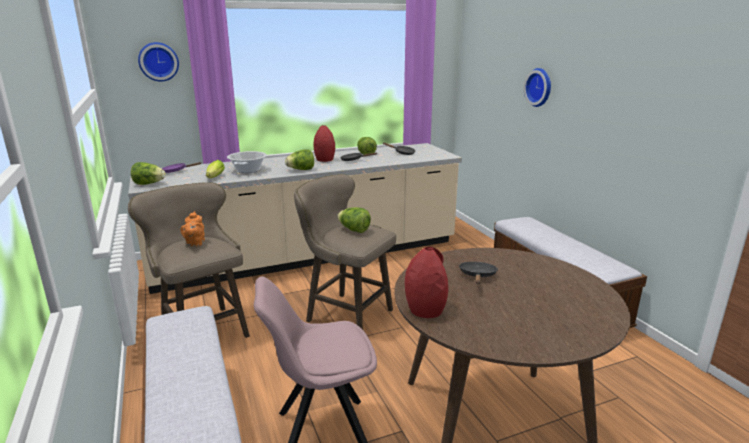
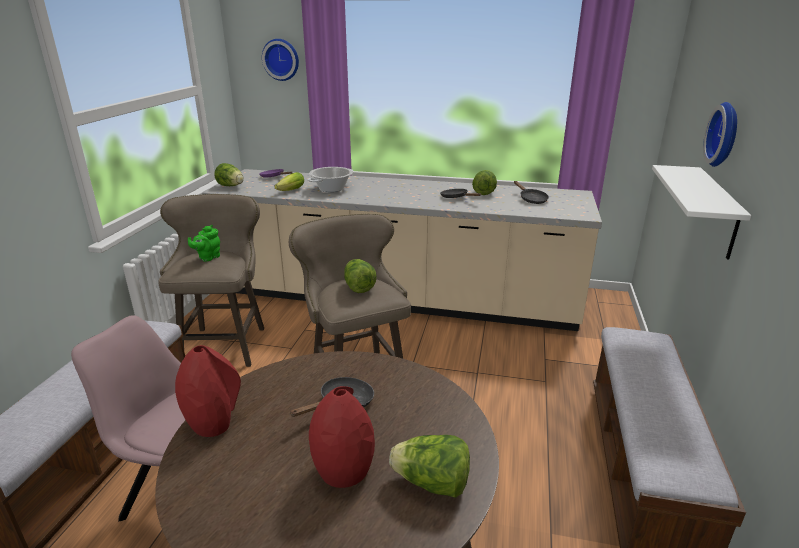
camera: 35 degrees right, 5 degrees up
orange teapot [180,211,205,247] -> green teapot [188,225,220,261]
lettuce [285,149,314,170] -> lettuce moved to [389,435,470,498]
red vase [314,125,335,162] -> red vase moved to [309,386,375,488]
none -> white shelf [652,165,751,260]

